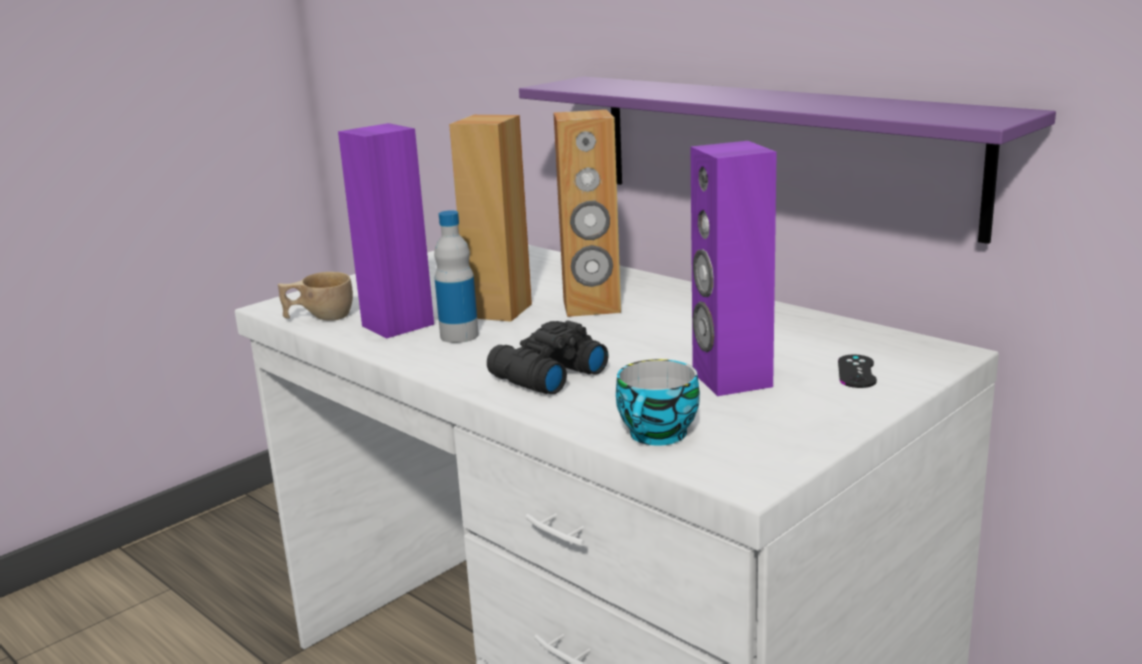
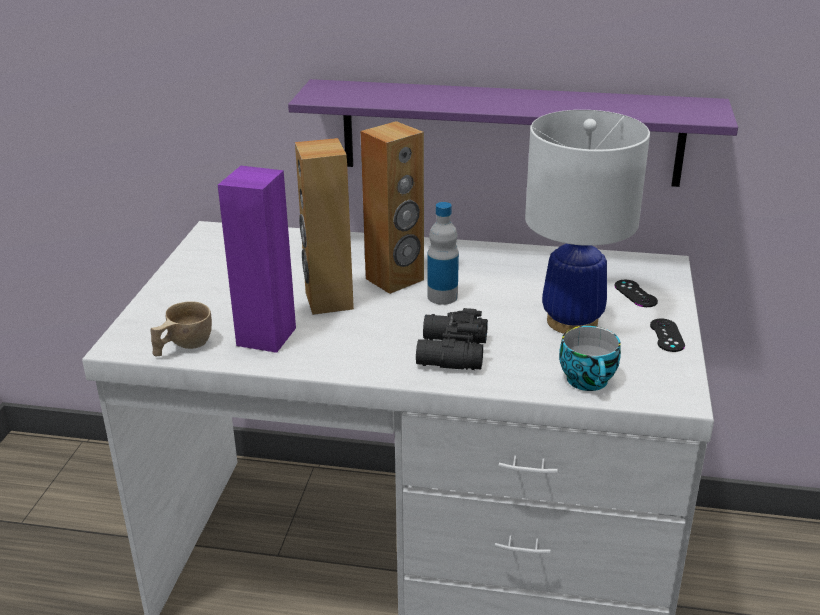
camera: 35 degrees left, 10 degrees up
bottle [434,210,479,343] -> bottle moved to [428,202,459,305]
purple speaker [691,141,777,396] -> white table lamp [525,110,650,334]
none -> black game controller [650,318,685,352]

